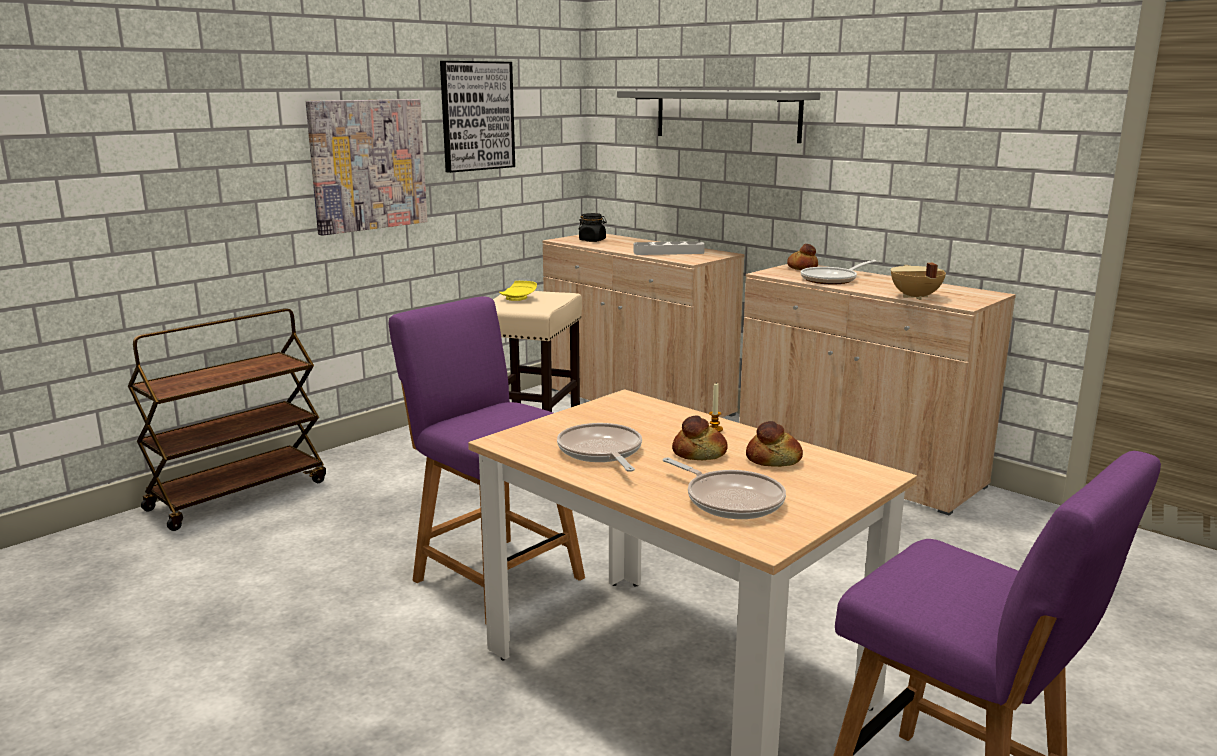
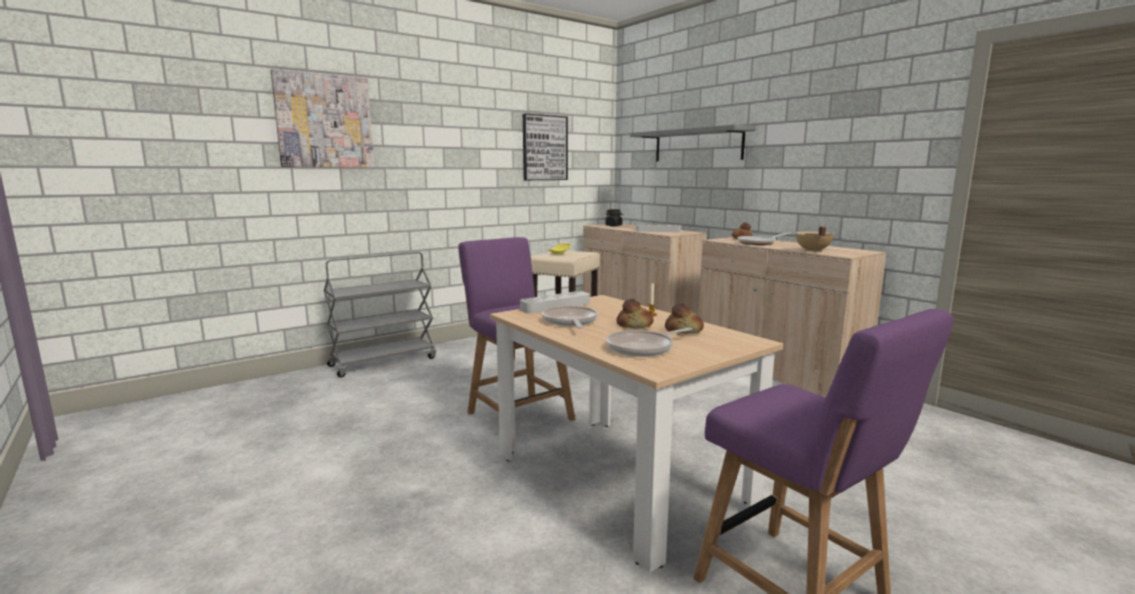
camera: 10 degrees right, 5 degrees down
brown cart [128,308,326,531] -> grey cart [324,252,436,377]
picture [306,99,427,236] -> picture moved to [271,69,374,167]
frying pan [663,458,786,519] -> frying pan turned 90 degrees clockwise [606,328,692,357]
none -> grey tray [520,291,590,313]

